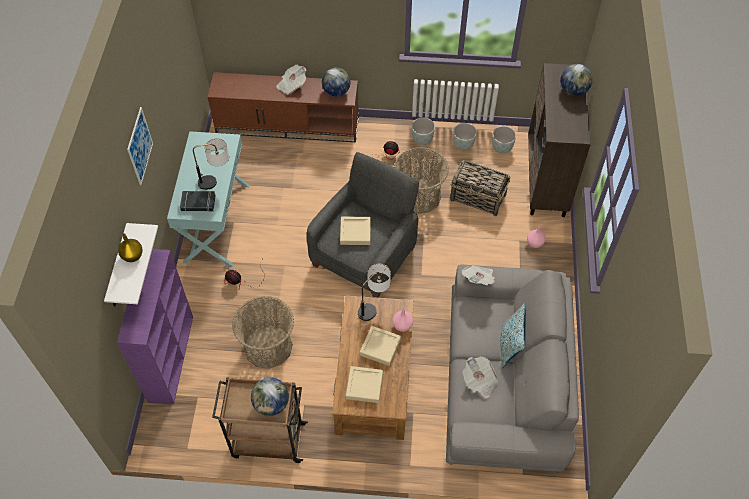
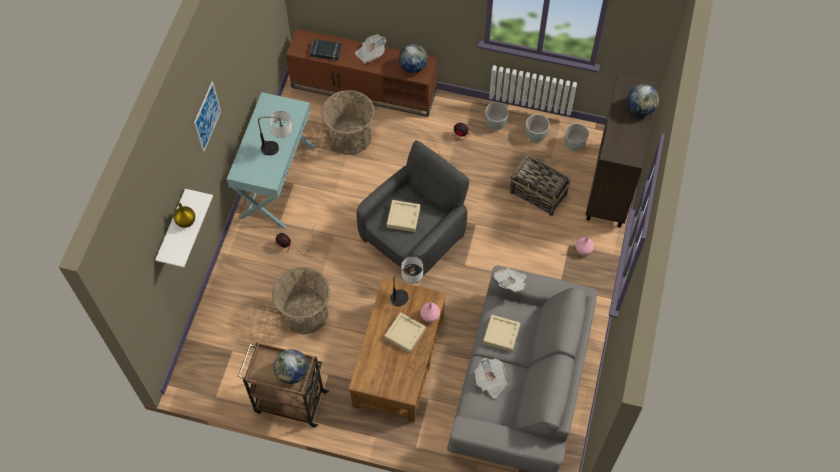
camera: 10 degrees right, 5 degrees up
purple bookcase [117,249,193,405] -> none
black book [180,191,216,212] -> black book moved to [310,39,342,61]
beige tray [346,366,383,403] -> beige tray moved to [483,315,521,352]
basket [394,147,449,214] -> basket moved to [321,90,375,154]
pillow [500,304,526,368] -> none

